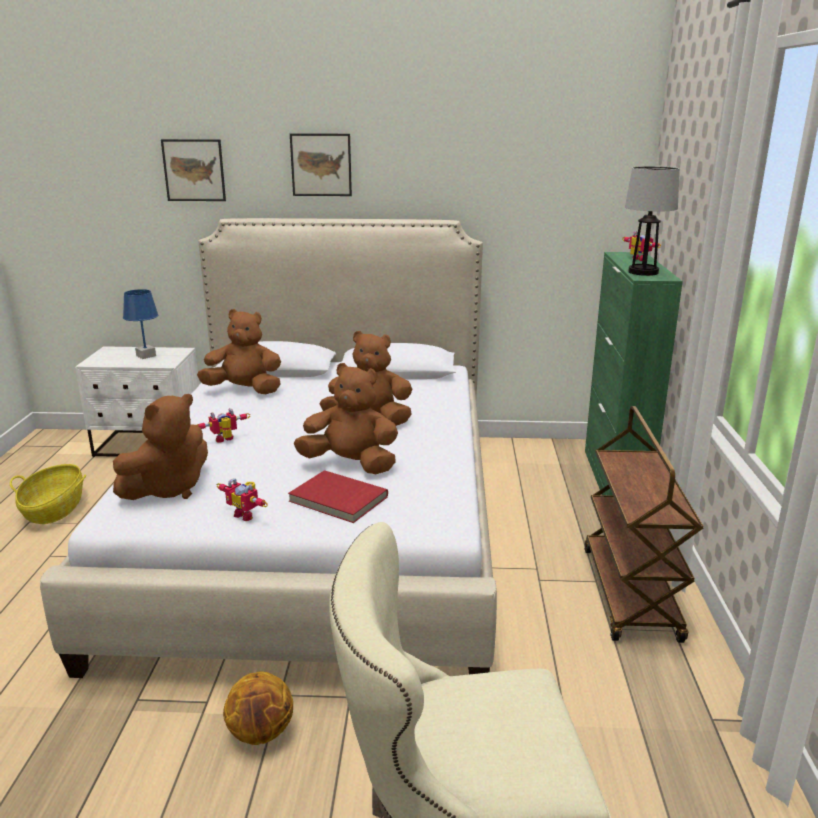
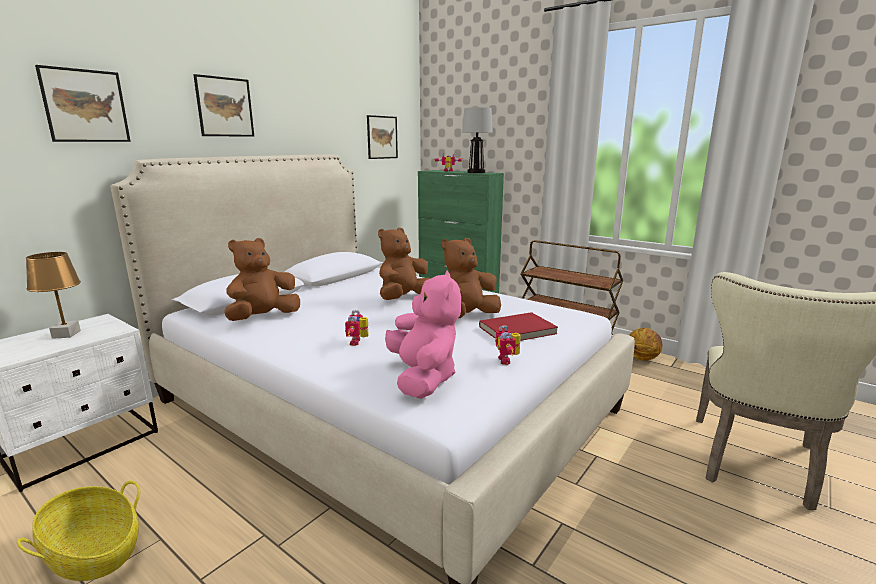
camera: 55 degrees left, 5 degrees down
brown plush toy [113,394,208,500] -> pink plush toy [385,270,461,399]
blue table lamp [123,289,158,359] -> brown table lamp [26,252,81,339]
toy robot [217,478,268,521] -> toy robot turned 105 degrees clockwise [495,325,521,365]
basketball [223,671,293,745] -> basketball moved to [629,328,663,361]
none -> picture [367,115,398,159]

